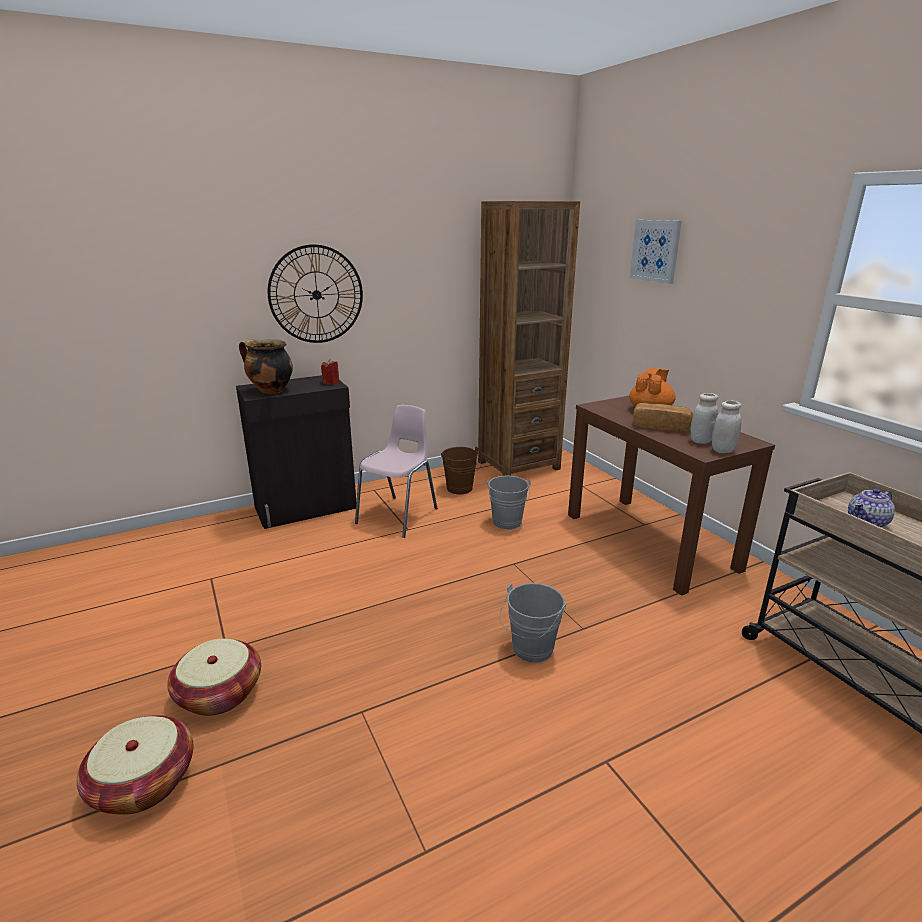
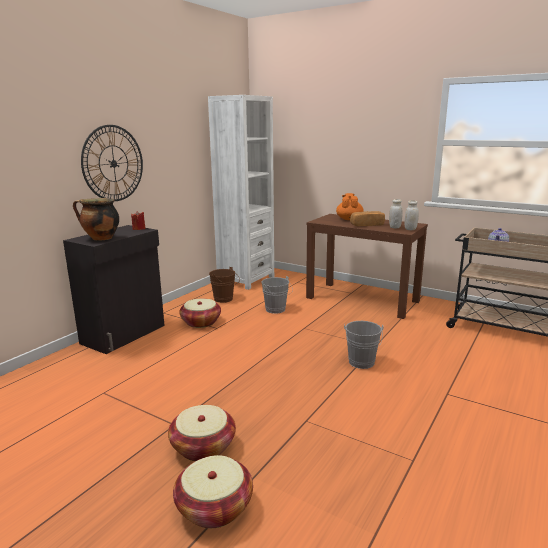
camera: 30 degrees left, 5 degrees down
pink chair [355,405,437,538] -> basket [179,298,221,328]
brown bookcase [478,201,580,476] -> white bookcase [208,95,274,290]
picture [630,220,682,284] -> none

